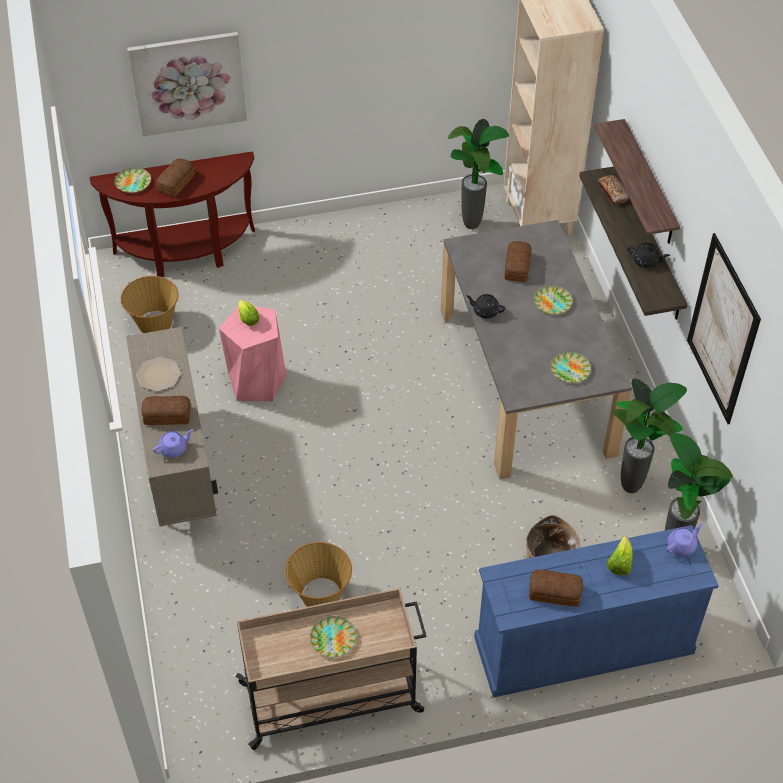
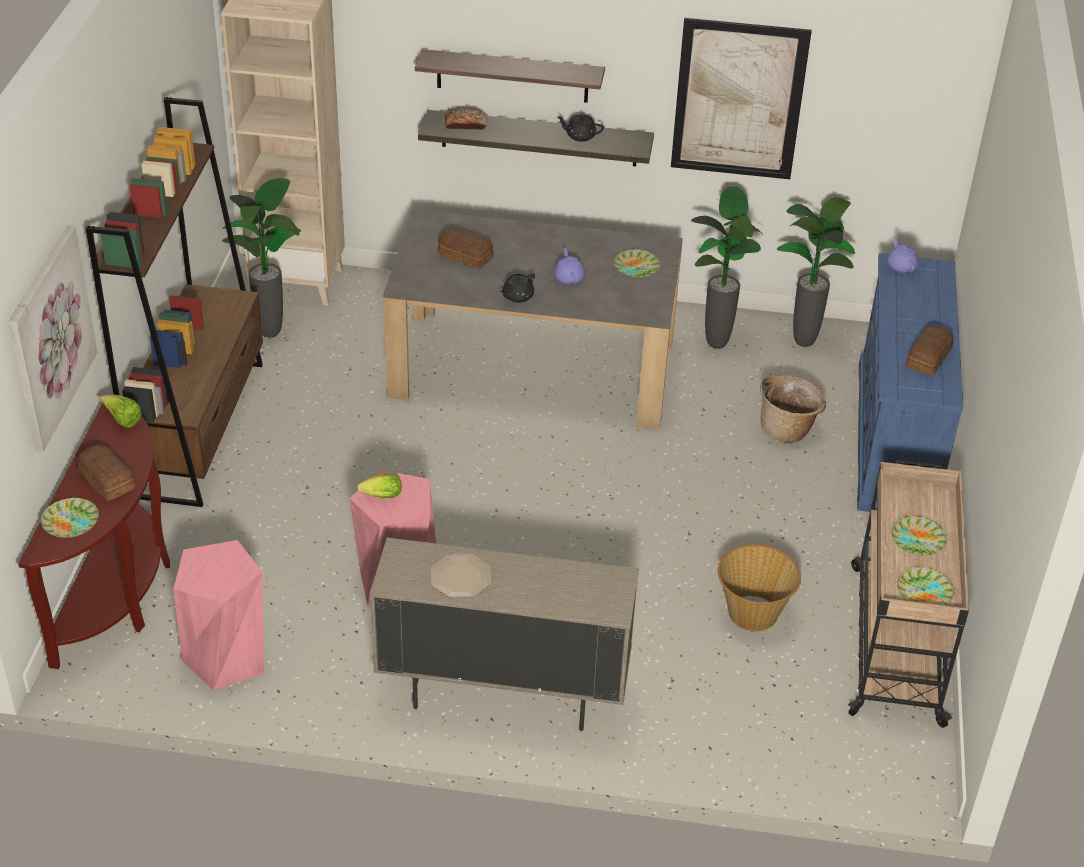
camera: 70 degrees left, 10 degrees down
basket [121,276,179,333] -> pink stool [173,540,264,690]
bread [141,396,191,425] -> none
purple teapot [153,429,193,458] -> purple teapot moved to [554,248,585,285]
plate [534,285,573,314] -> plate moved to [897,567,955,606]
lettuce [607,536,633,575] -> lettuce moved to [99,395,142,428]
black teapot [628,243,670,268] -> black teapot turned 120 degrees counterclockwise [557,115,604,142]
none -> brown bookcase [86,97,263,507]

